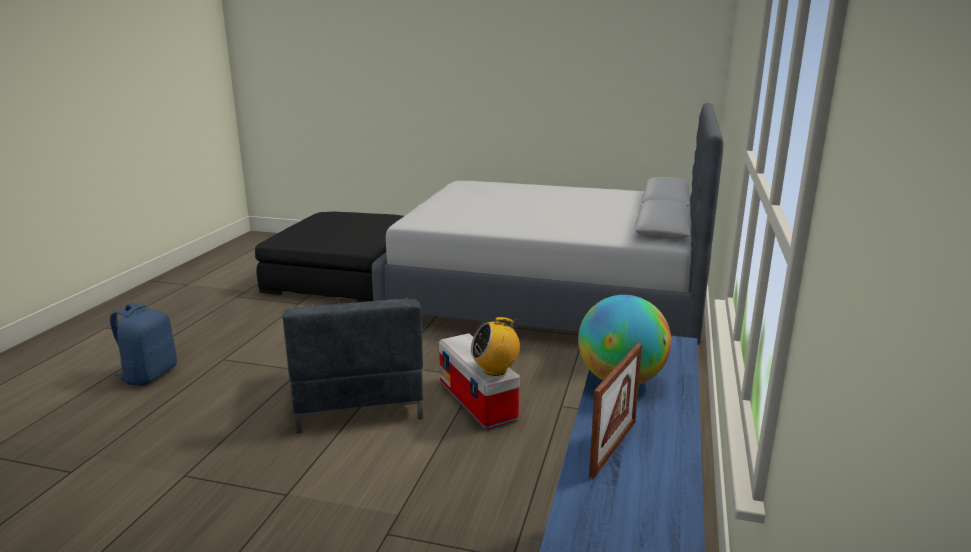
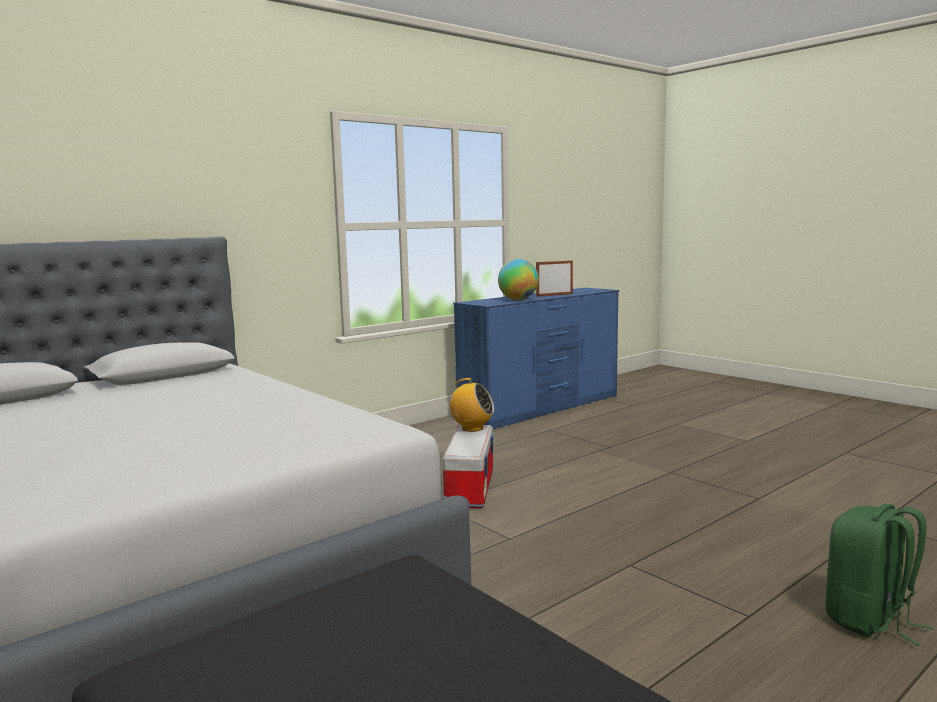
camera: 145 degrees left, 10 degrees down
blue backpack [110,303,177,386] -> green backpack [825,504,933,646]
grey armchair [283,299,423,433] -> none

